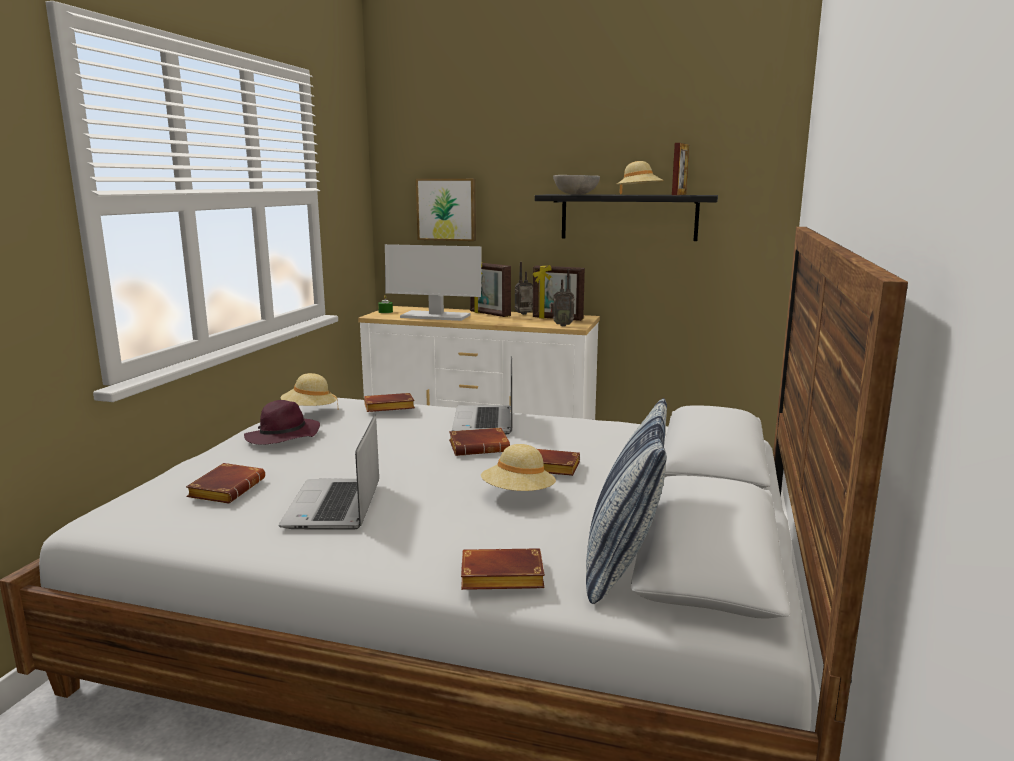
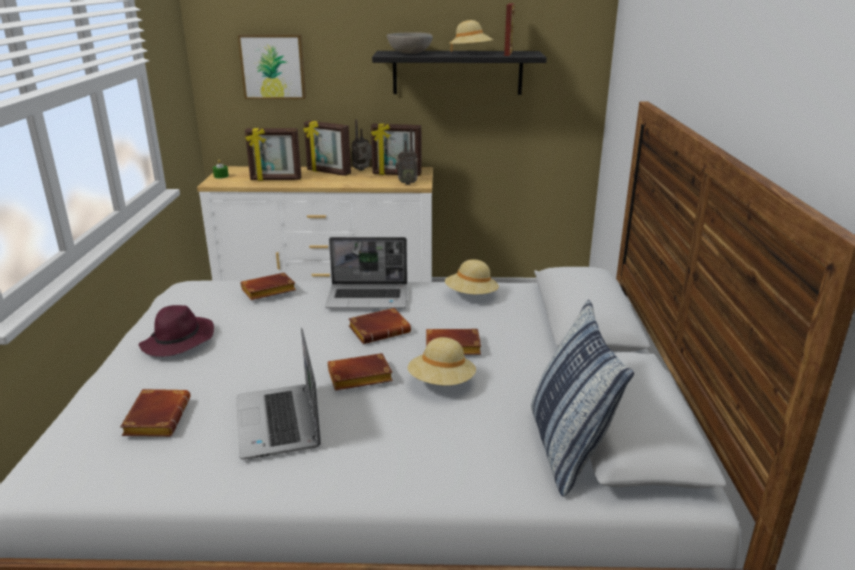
camera: 15 degrees left, 10 degrees up
beige hat [281,373,338,406] -> beige hat moved to [445,259,499,294]
monitor [385,244,482,321] -> picture frame [245,128,301,181]
laptop [452,356,513,435] -> laptop turned 75 degrees counterclockwise [325,237,407,308]
brown book [461,548,545,590] -> brown book moved to [328,353,393,391]

